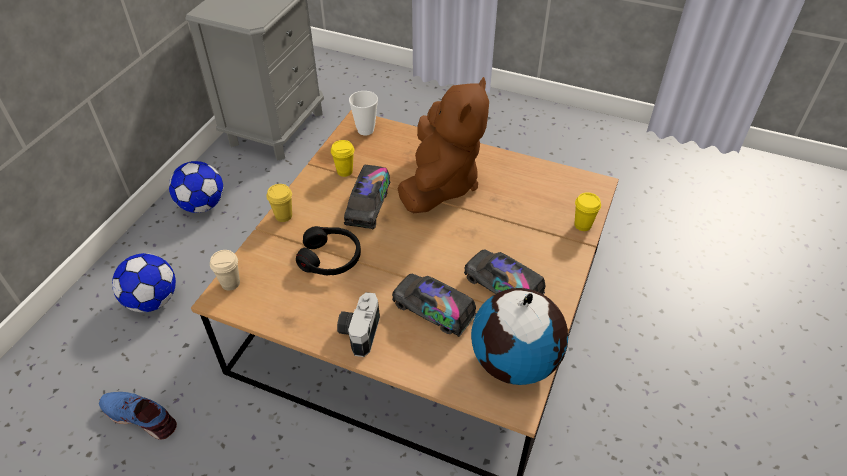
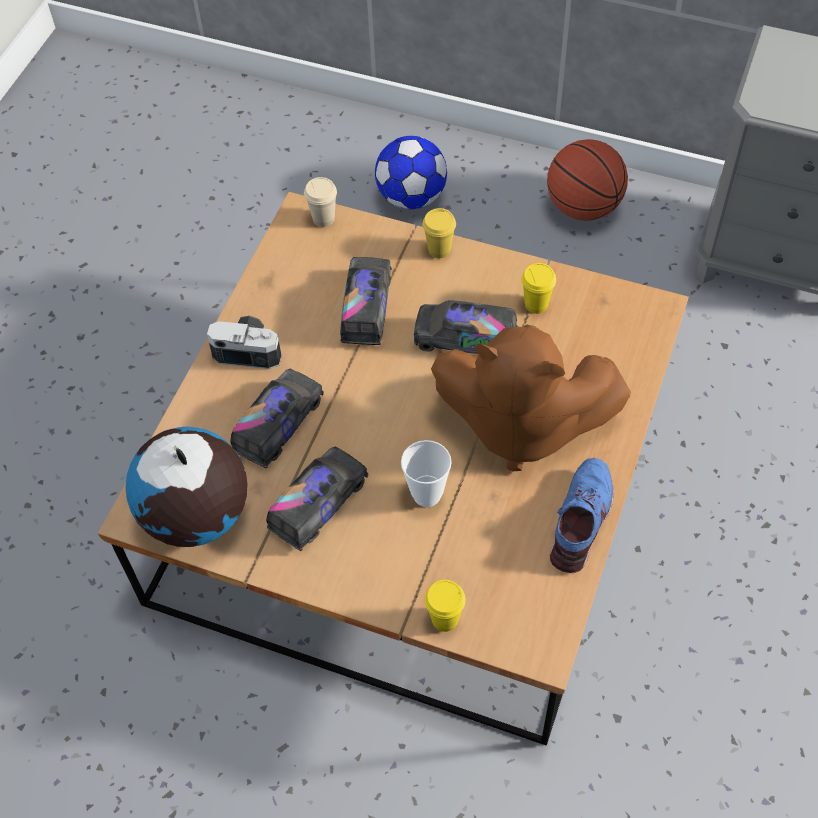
camera: 90 degrees right, 10 degrees up
blue shoe [99,392,177,439] -> blue shoe moved to [550,458,614,573]
football [169,161,223,213] -> basketball [547,139,628,221]
black headphones [296,226,361,275] -> toy truck [340,257,392,345]
cup [349,91,378,135] -> cup moved to [401,440,452,507]

